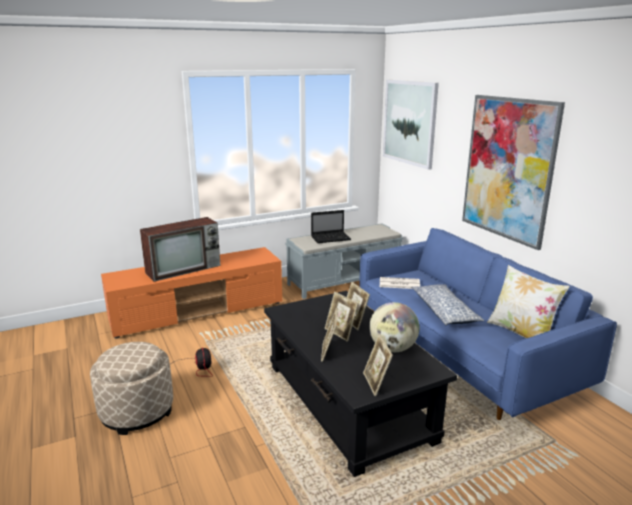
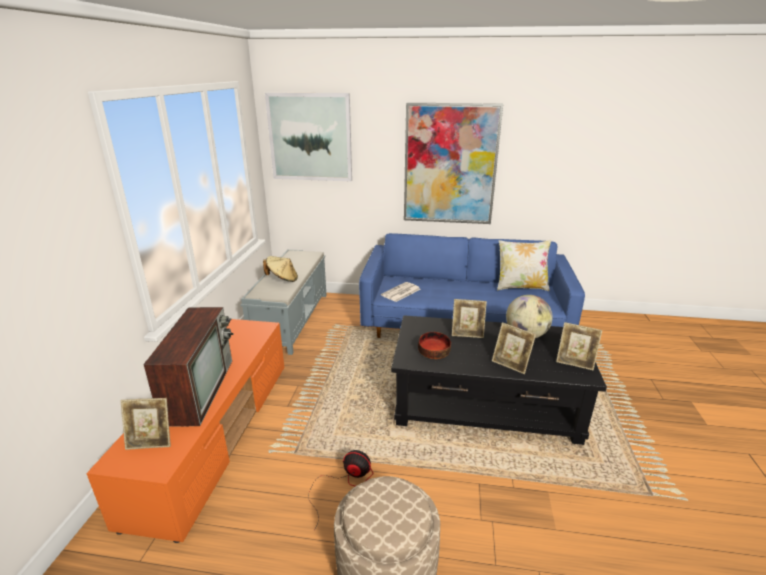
camera: 55 degrees left, 5 degrees up
laptop [311,210,351,243] -> beige hat [263,256,298,282]
picture frame [325,292,358,342] -> picture frame moved to [120,398,171,450]
pillow [411,284,484,325] -> none
none -> bowl [418,332,451,359]

